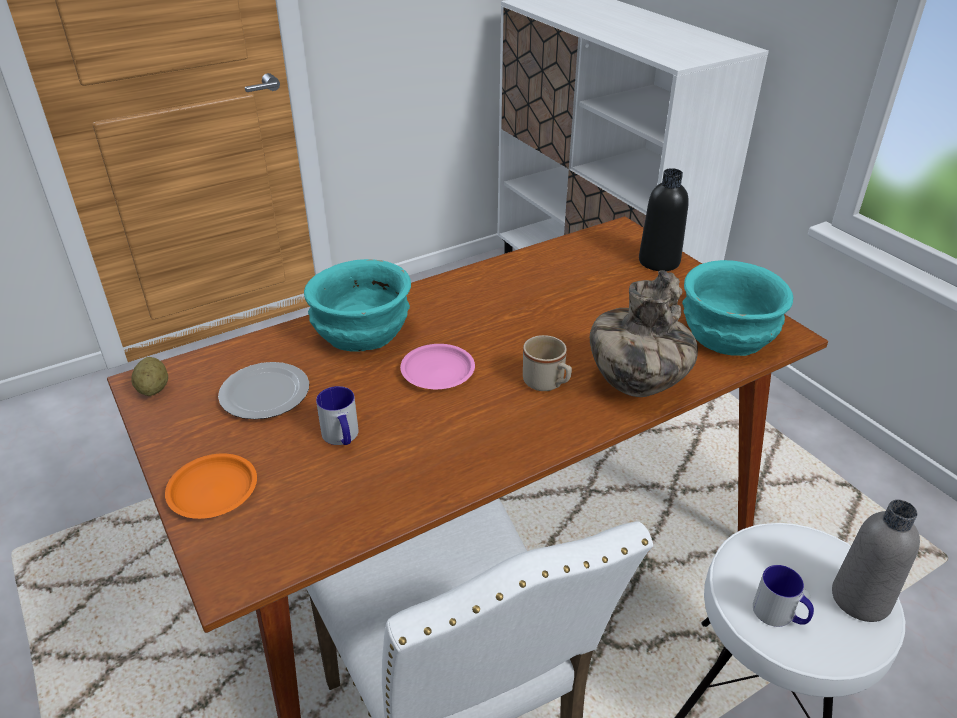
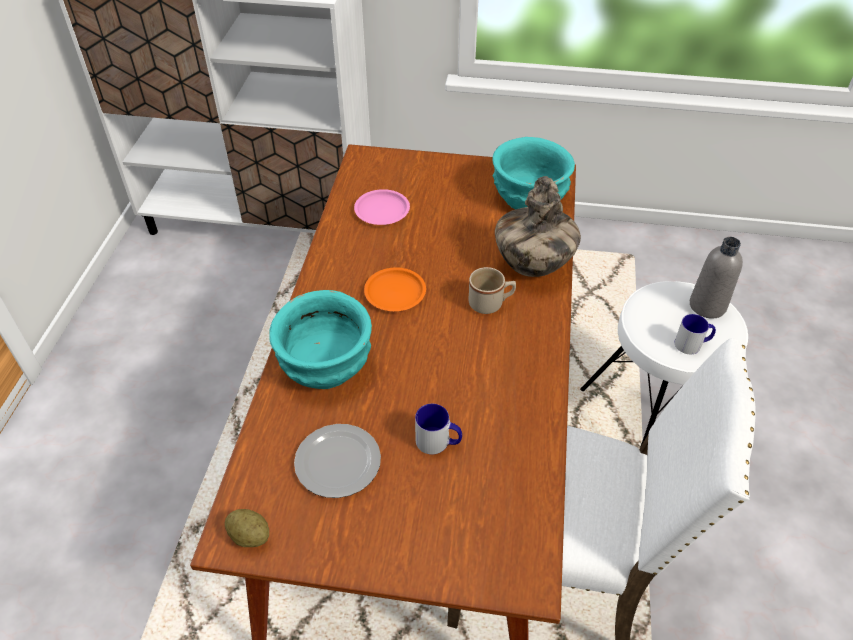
camera: 50 degrees left, 10 degrees up
orange plate [165,453,257,519] -> orange plate moved to [364,267,426,311]
pink plate [400,344,475,389] -> pink plate moved to [354,189,410,225]
black bottle [639,168,689,271] -> none

